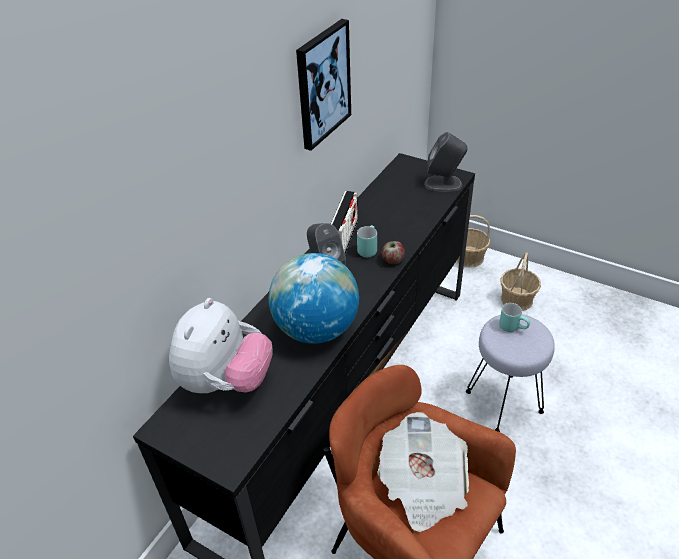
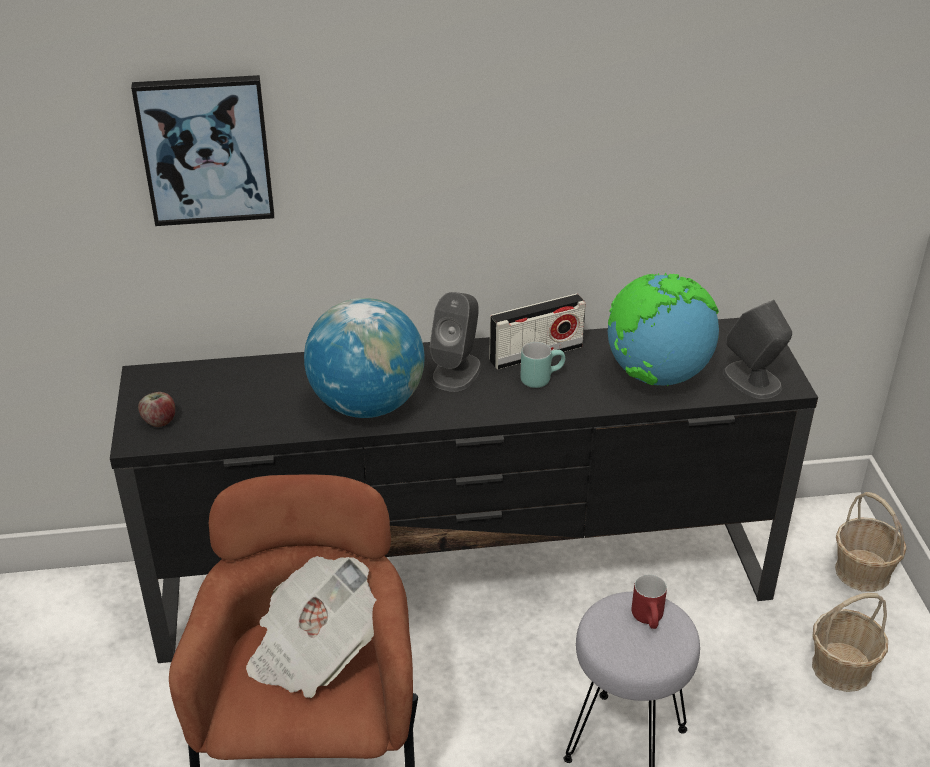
camera: 50 degrees right, 5 degrees down
plush toy [169,298,273,393] -> none
picture [296,19,351,151] -> picture moved to [131,75,274,226]
apple [382,241,405,264] -> apple moved to [138,392,175,427]
turquoise mug [499,303,530,332] -> red mug [632,574,667,629]
none -> globe [608,273,719,386]

